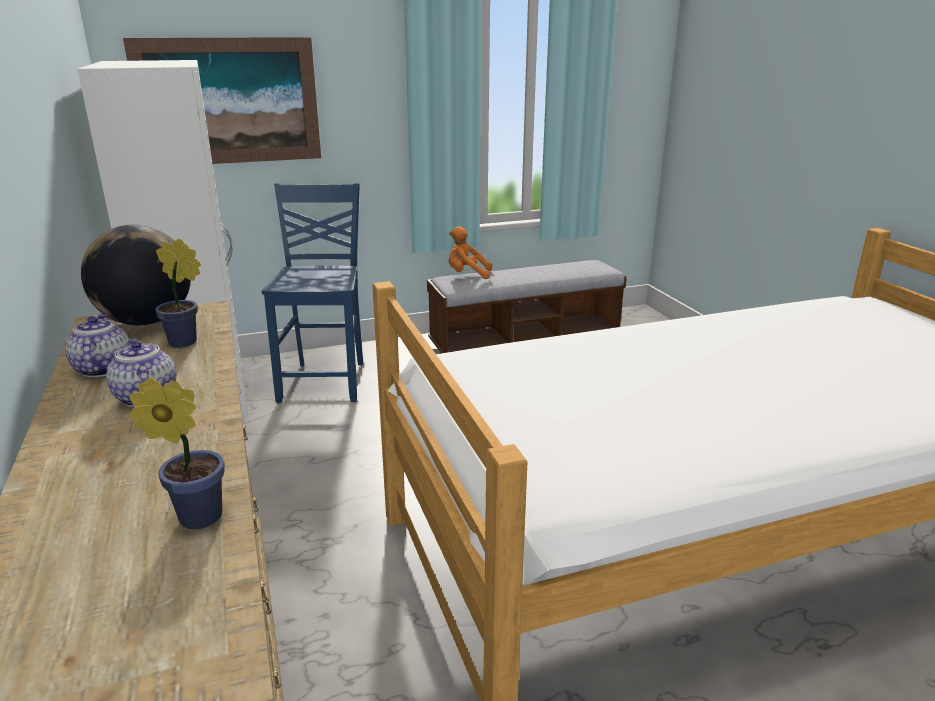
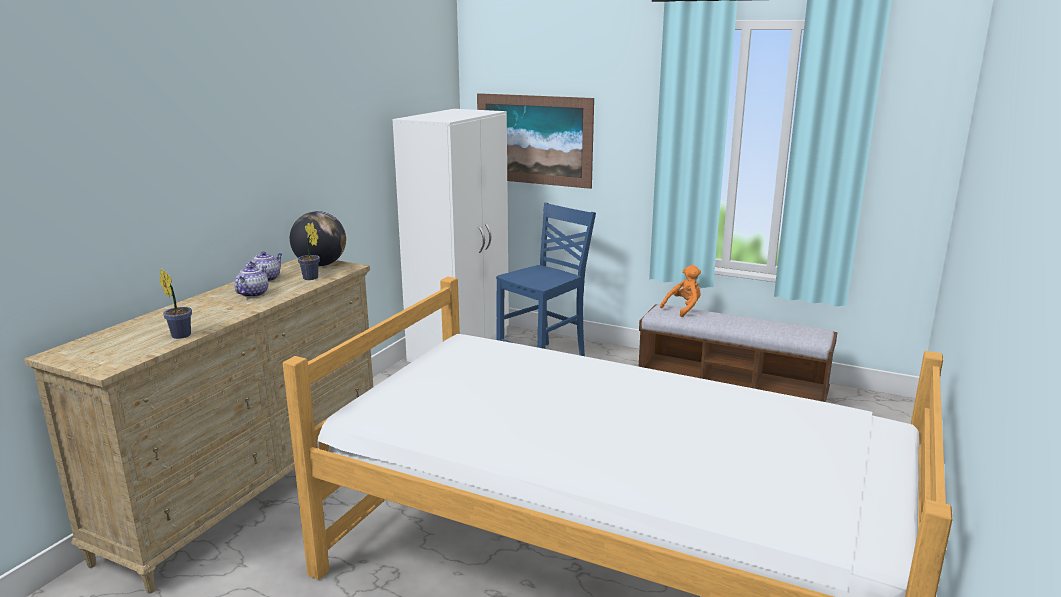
camera: 45 degrees right, 5 degrees down
orange plush toy [449,226,492,279] -> orange plush toy turned 90 degrees clockwise [660,265,701,317]

